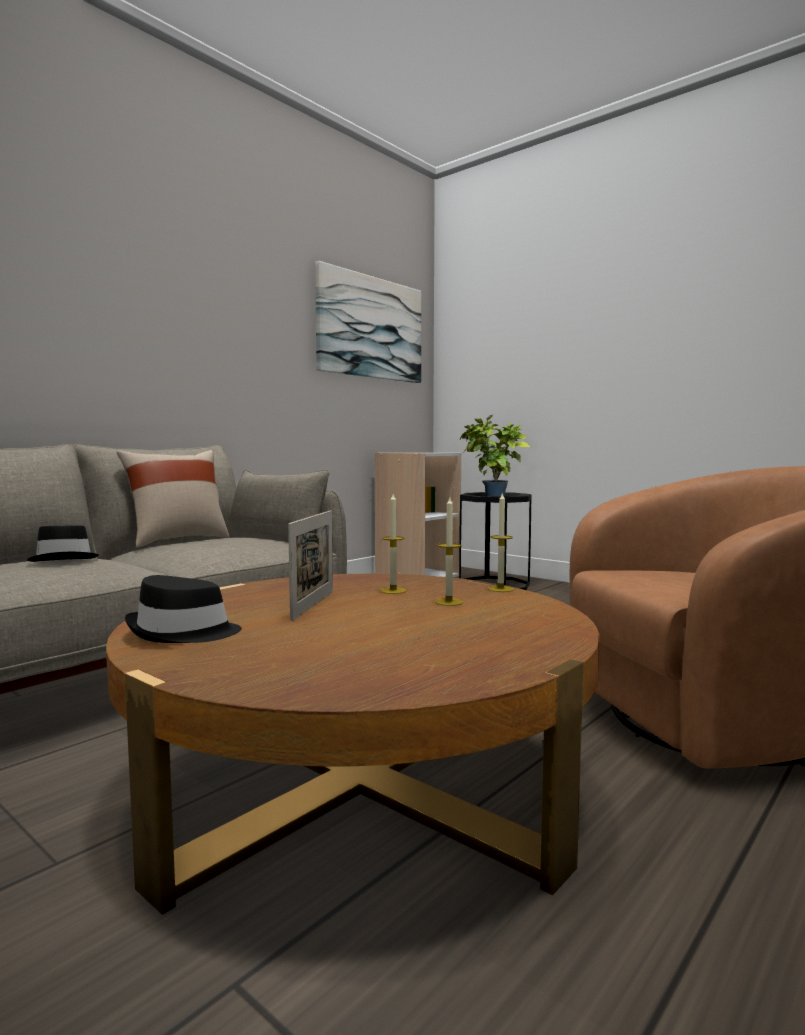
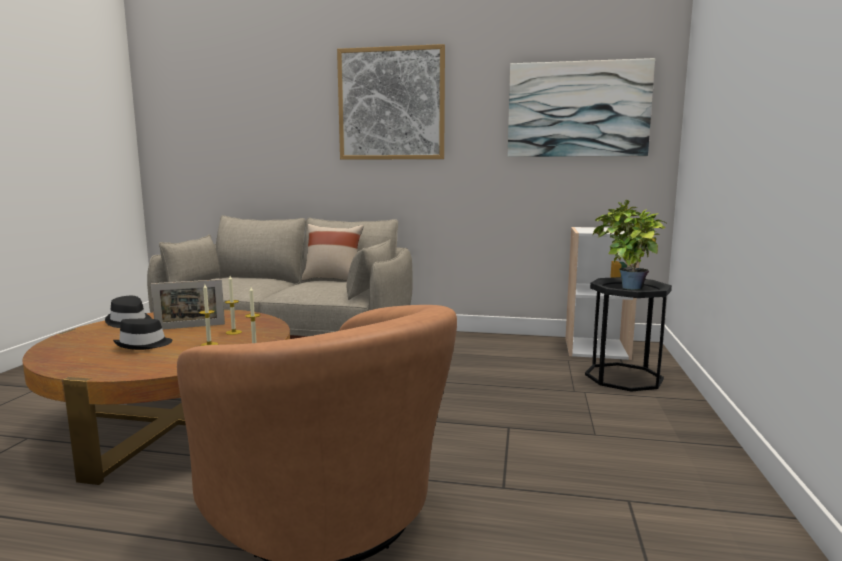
camera: 60 degrees right, 5 degrees up
black hat [27,525,99,562] -> black hat moved to [113,318,172,350]
none -> picture [337,44,445,160]

